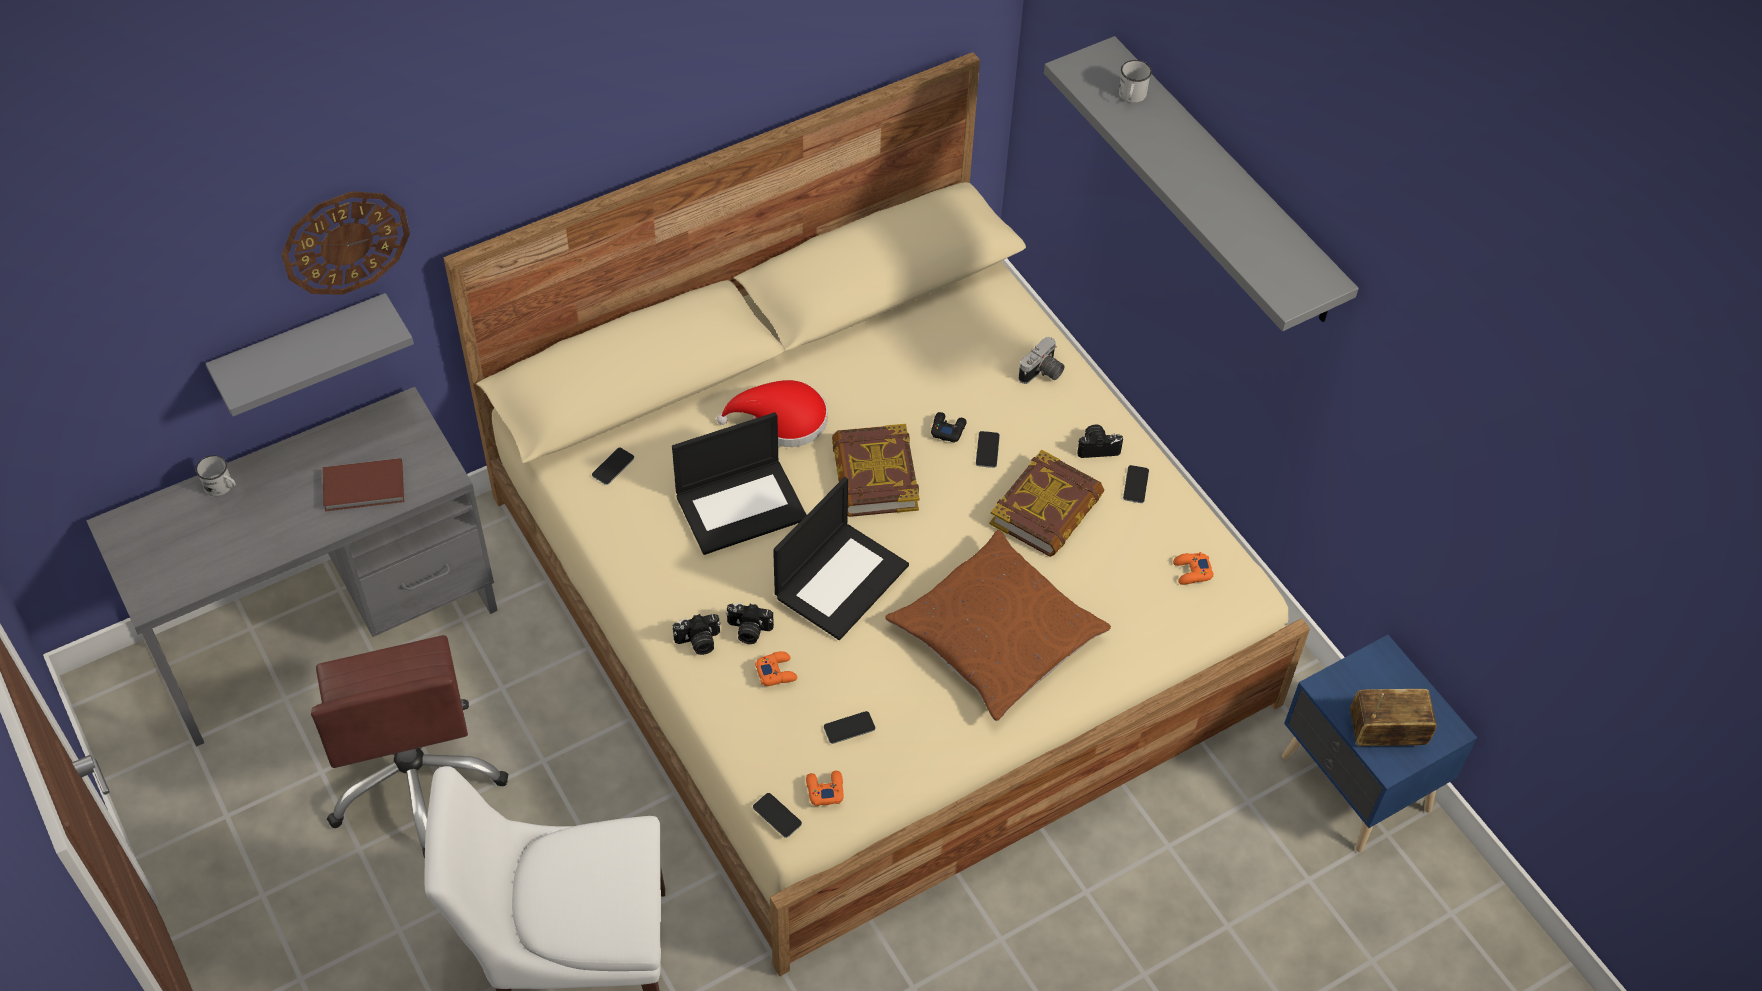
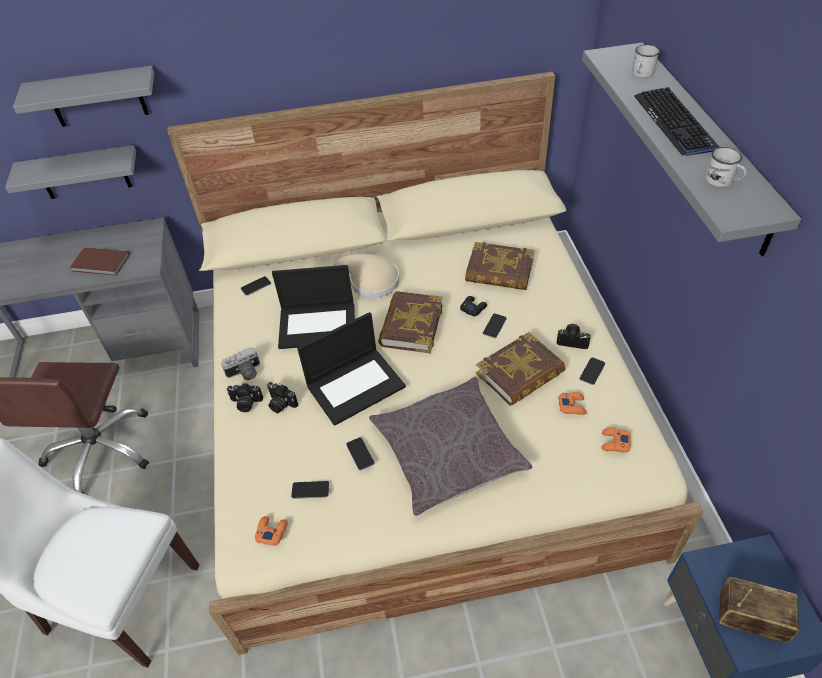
camera: 25 degrees right, 5 degrees down
white mug [196,455,236,496] -> white mug moved to [705,147,747,187]
wall clock [281,191,410,295] -> grey shelf [13,66,154,127]
red hat [717,380,827,447] -> beige hat [333,254,399,298]
phone [753,793,802,838] -> phone moved to [346,437,374,470]
orange game controller [755,651,797,686] -> orange game controller moved to [558,392,587,415]
brown pillow [885,530,1111,721] -> grey pillow [369,377,532,516]
camera [1018,336,1065,384] -> camera moved to [221,347,260,380]
none -> book [465,242,535,290]
none -> keyboard [634,87,720,156]

